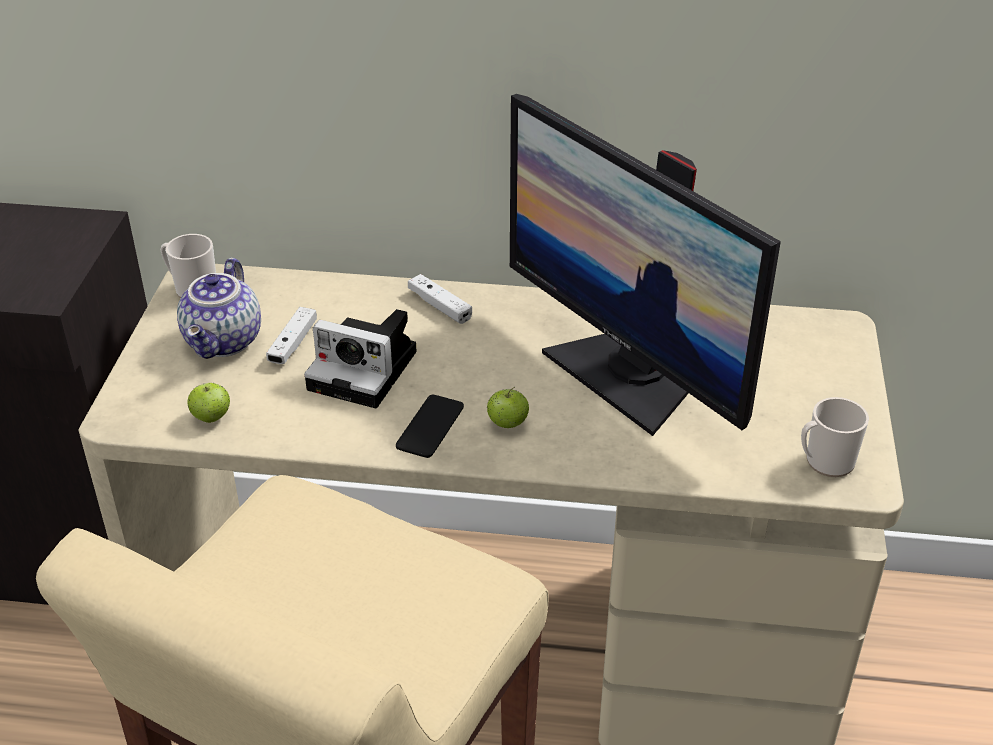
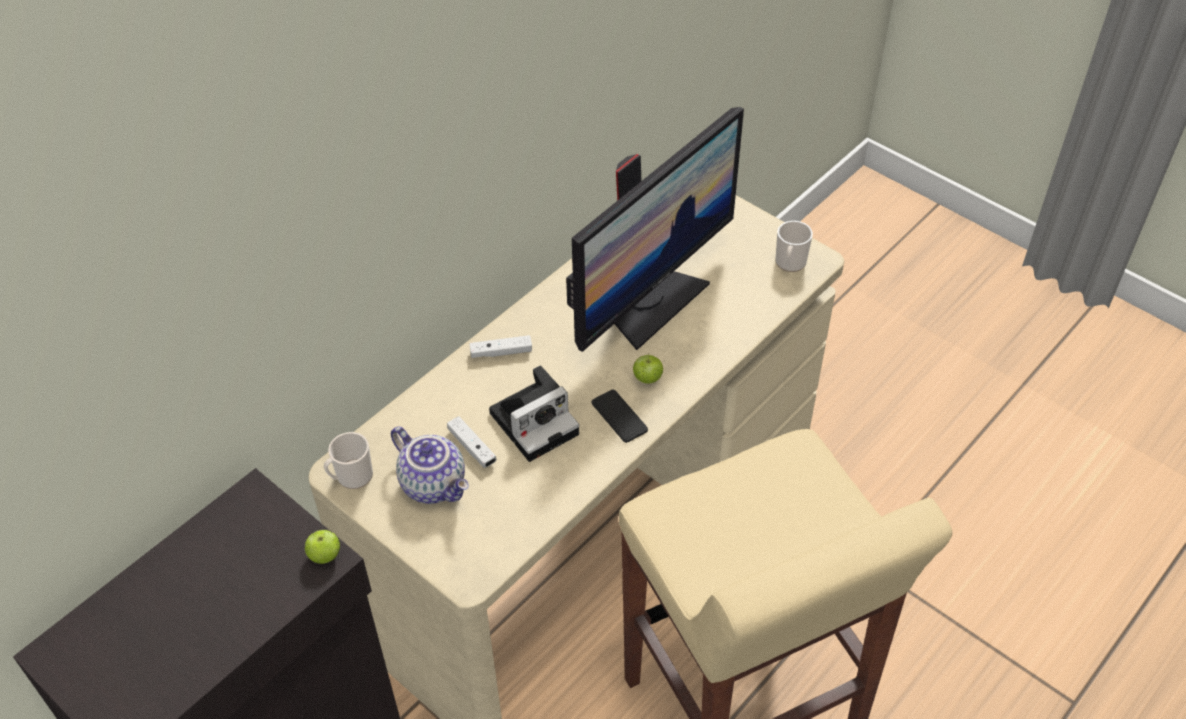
camera: 55 degrees left, 10 degrees up
apple [187,382,230,423] -> apple moved to [305,530,340,564]
monitor [510,94,781,436] -> monitor turned 45 degrees counterclockwise [566,107,744,352]

